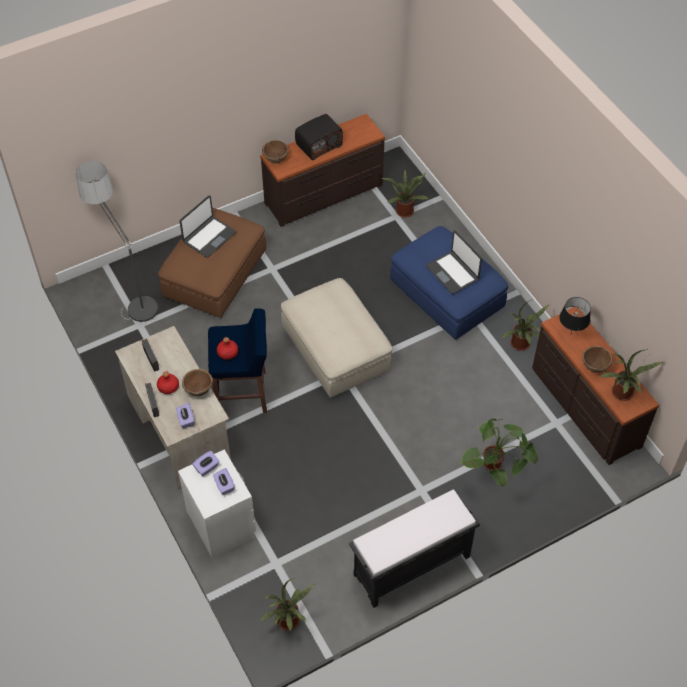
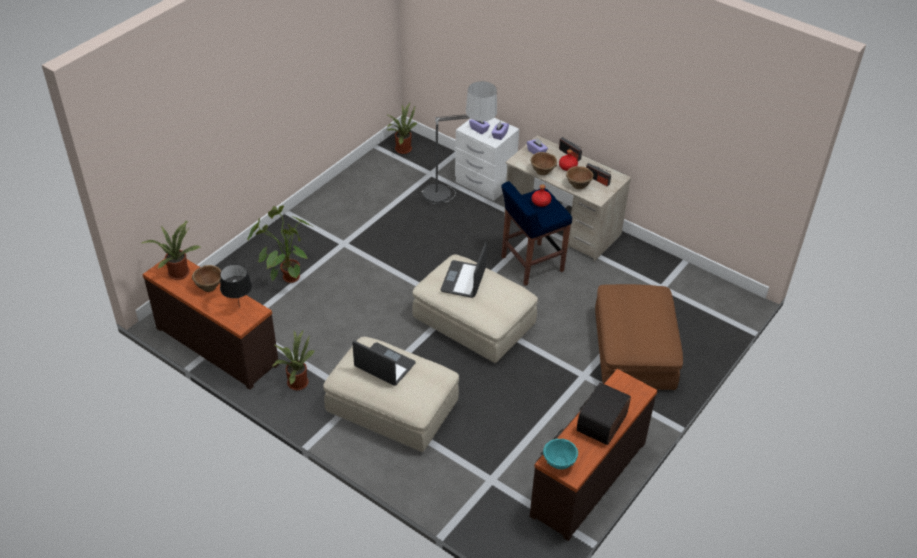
camera: 155 degrees right, 10 degrees down
floor lamp [76,161,158,324] -> floor lamp moved to [422,81,497,204]
laptop [180,195,236,258] -> laptop moved to [441,242,487,298]
brown bowl [262,140,289,164] -> brown bowl moved to [566,166,594,189]
black bench [349,490,480,608] -> none
potted plant [381,170,428,218] -> none
blue ottoman [390,226,508,340] -> beige ottoman [323,337,459,452]
none -> turquoise bowl [543,438,578,469]

